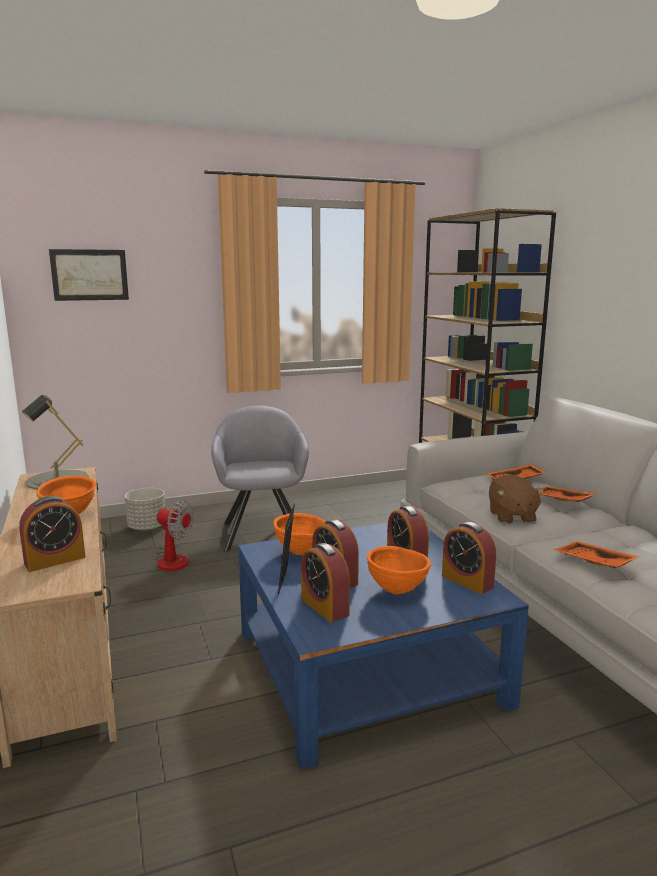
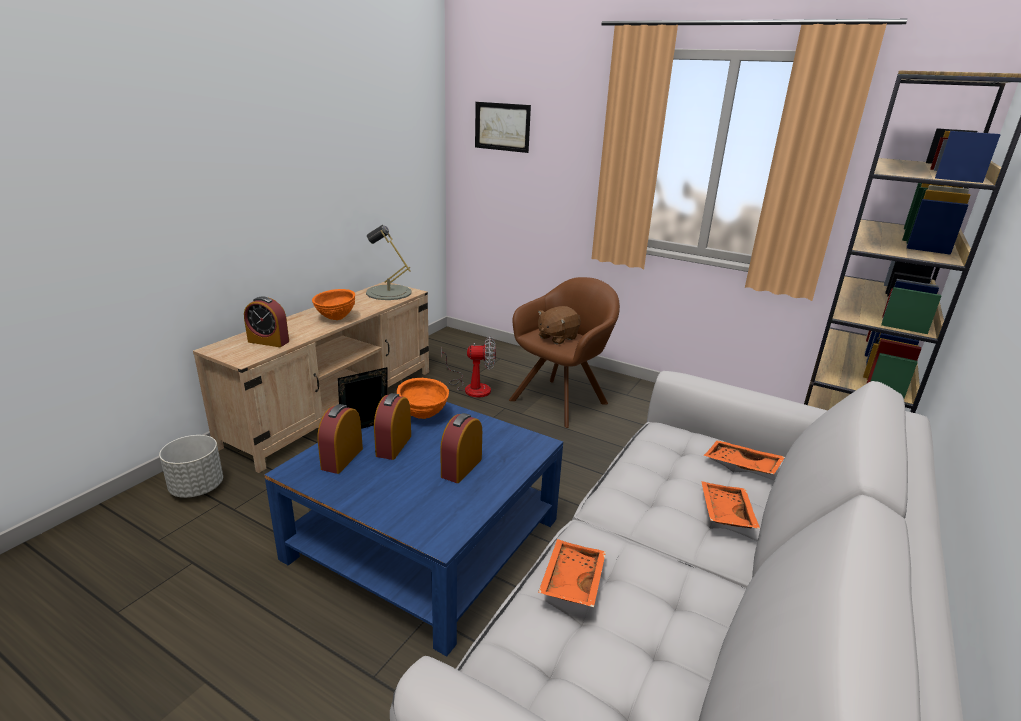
camera: 50 degrees right, 10 degrees up
grey planter [125,488,165,531] -> grey planter moved to [159,435,223,498]
fan [154,500,194,571] -> fan turned 75 degrees counterclockwise [441,336,496,398]
grey armchair [211,405,309,552] -> brown armchair [509,277,620,428]
orange bowl [367,546,431,595] -> none
alarm clock [442,522,496,594] -> none
brown plush toy [489,475,544,524] -> brown plush toy moved to [538,306,581,344]

